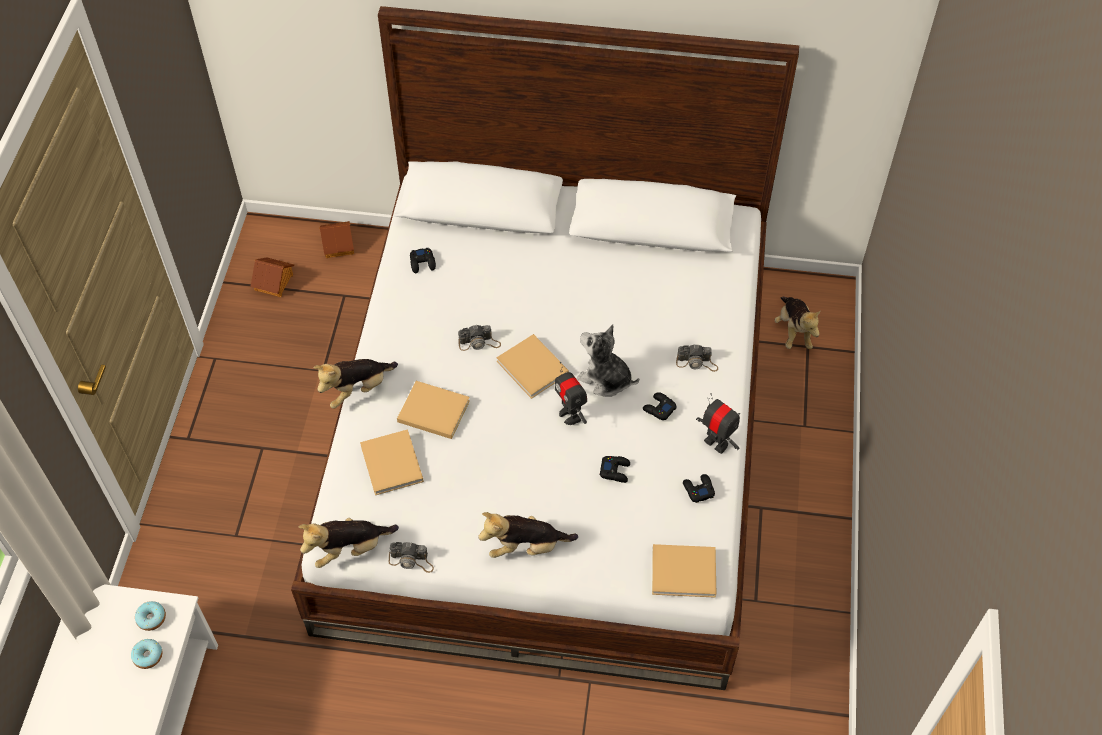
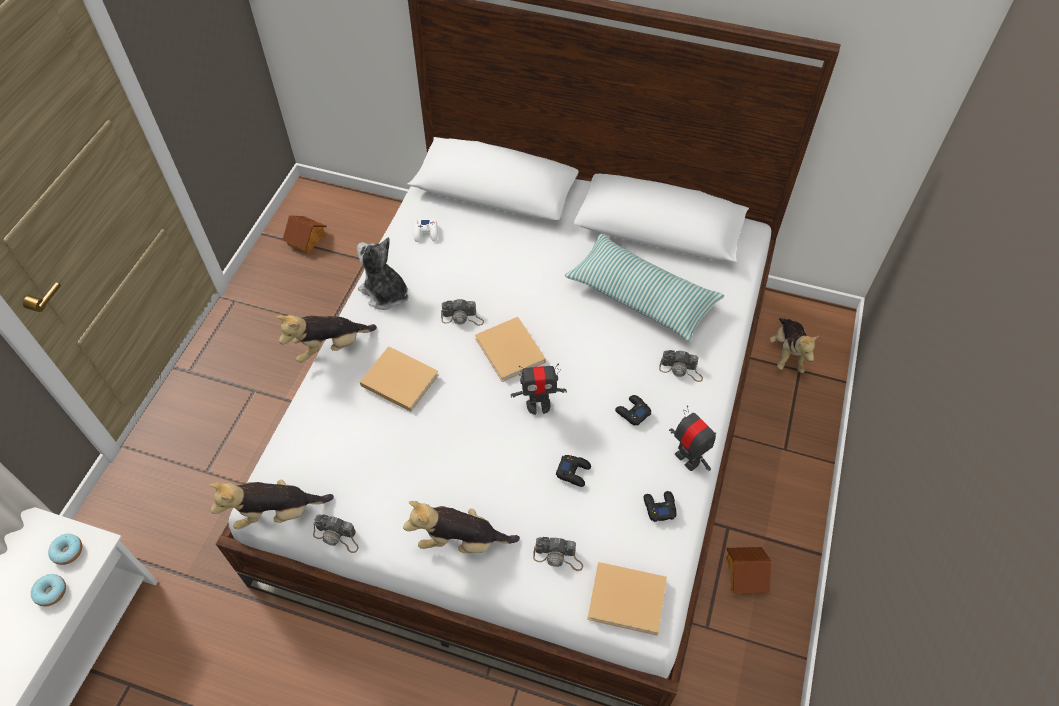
camera: 10 degrees right, 0 degrees up
toy house [319,221,354,258] -> toy house moved to [726,547,772,593]
beige book [360,429,424,495] -> none
black game controller [410,248,436,273] -> white game controller [413,219,438,242]
toy robot [555,362,587,425] -> toy robot turned 75 degrees counterclockwise [511,364,567,415]
plush toy [577,324,639,397] -> plush toy moved to [357,237,408,310]
none -> camera [533,537,583,571]
none -> pillow [565,234,724,342]

